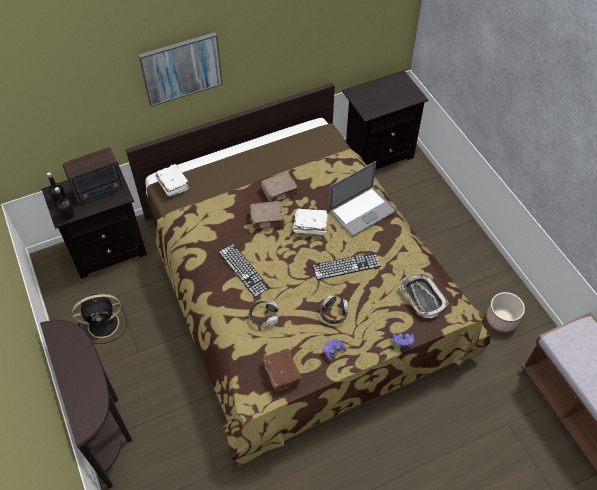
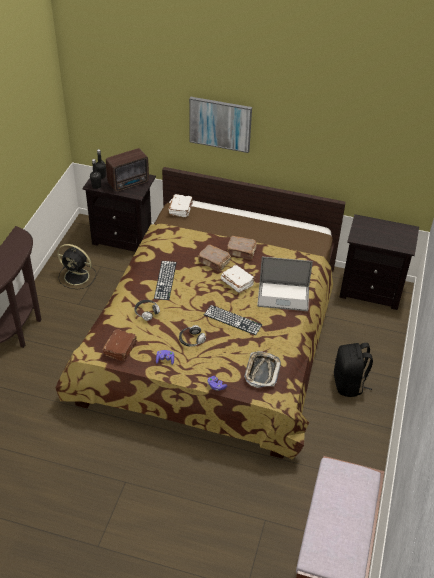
camera: 40 degrees right, 10 degrees down
radio [63,148,125,204] -> radio turned 45 degrees counterclockwise [106,148,149,192]
planter [486,292,525,332] -> none
none -> black backpack [334,343,373,397]

